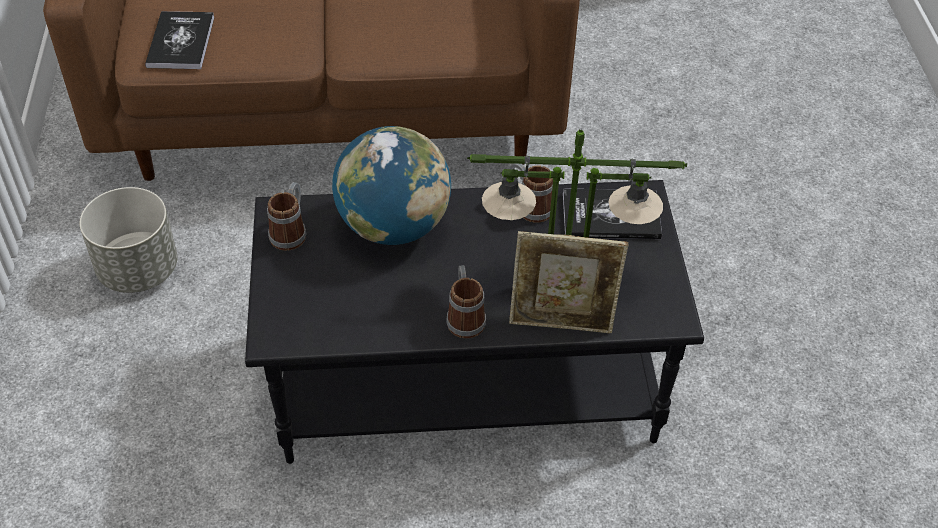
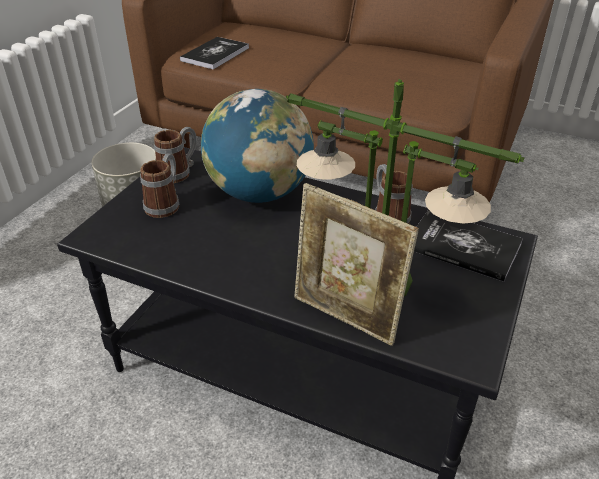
camera: 30 degrees right, 10 degrees down
mug [446,265,486,338] -> mug moved to [140,154,179,218]

